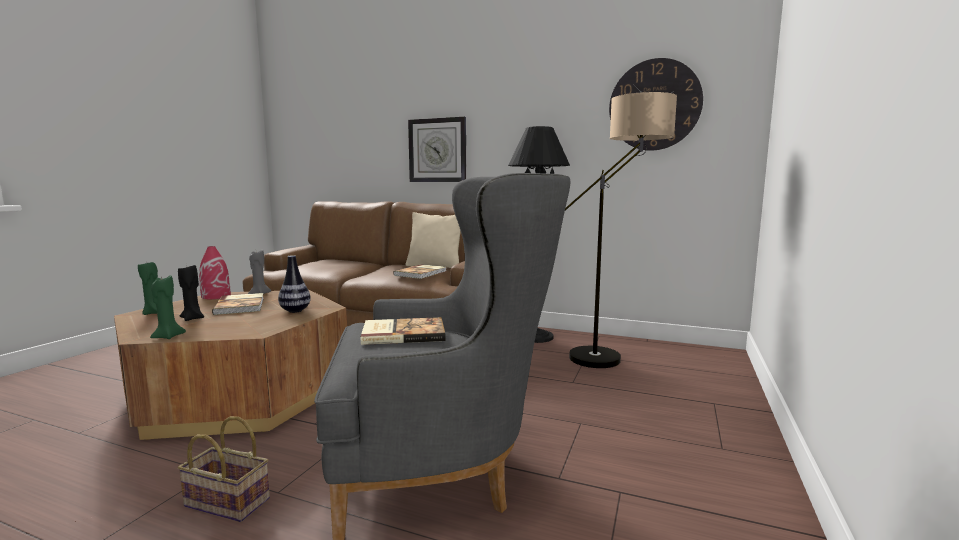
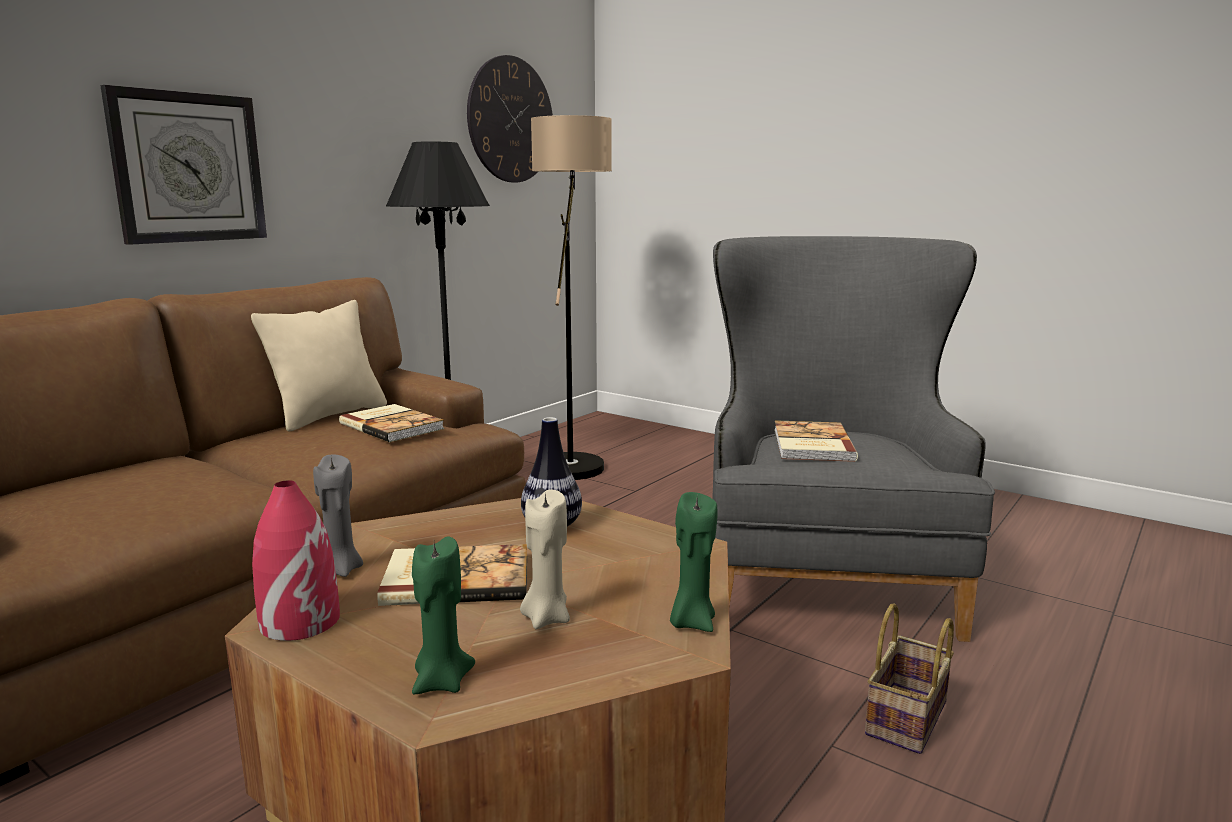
camera: 75 degrees left, 5 degrees up
black candle [178,265,204,321] -> beige candle [520,489,570,629]

